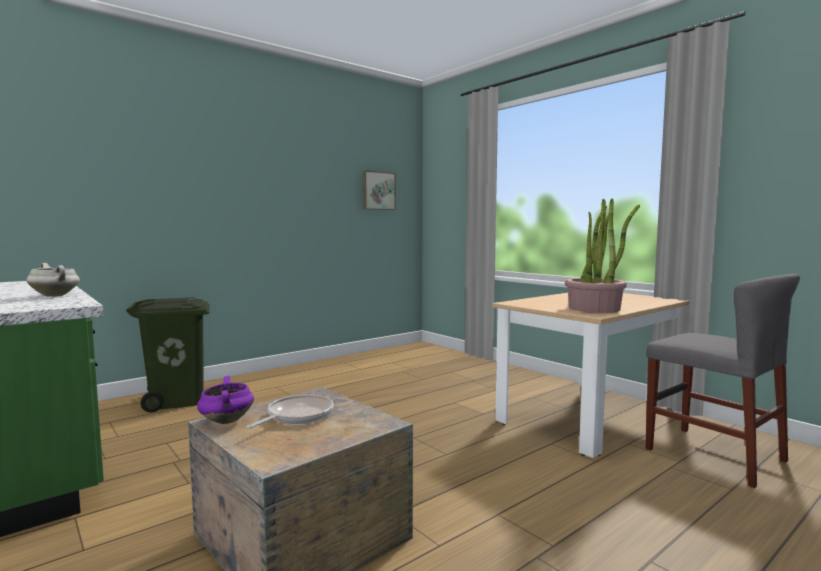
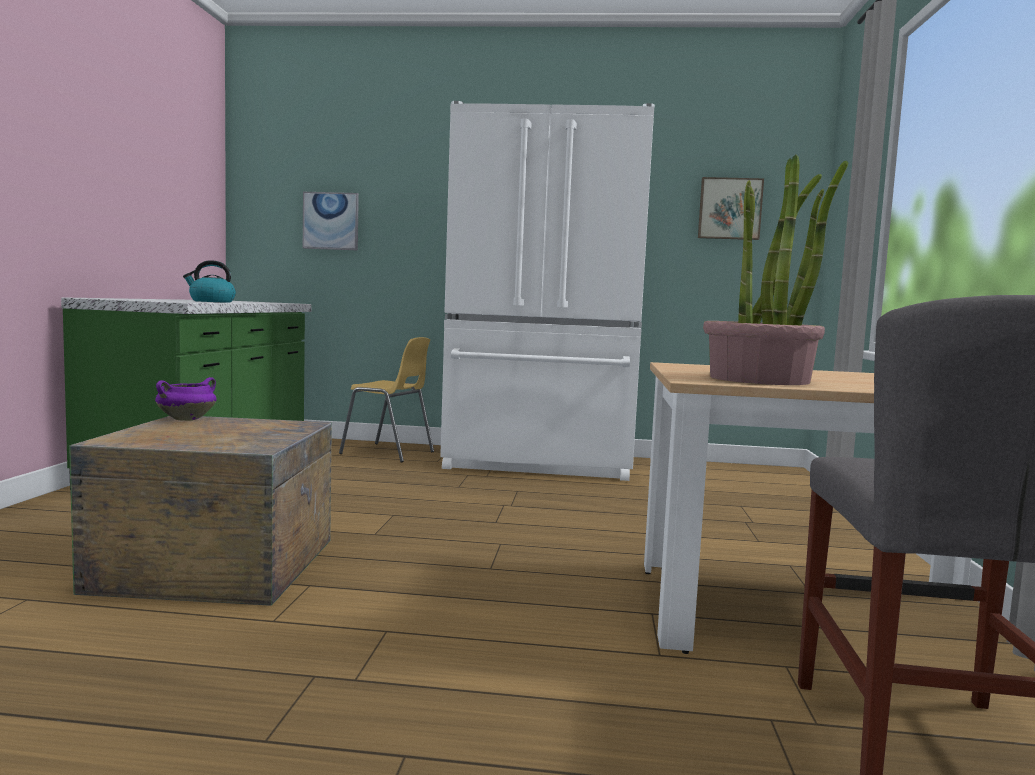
camera: 45 degrees right, 0 degrees up
white cooking pot [27,263,80,297] -> kettle [183,260,236,303]
green trash can [126,297,210,413] -> yellow chair [339,337,434,462]
frying pan [246,395,334,429] -> none
none -> picture [303,192,359,250]
none -> white fridge [440,101,655,481]

